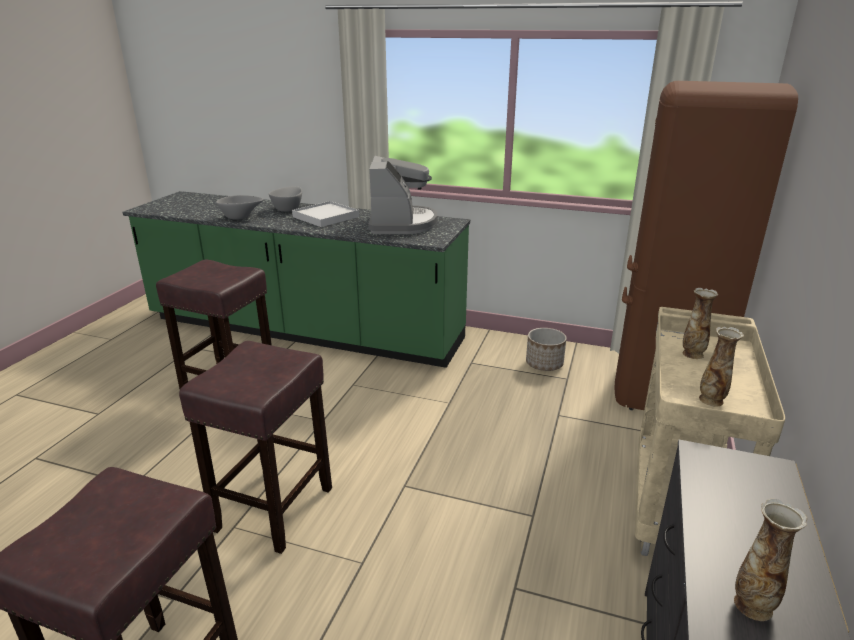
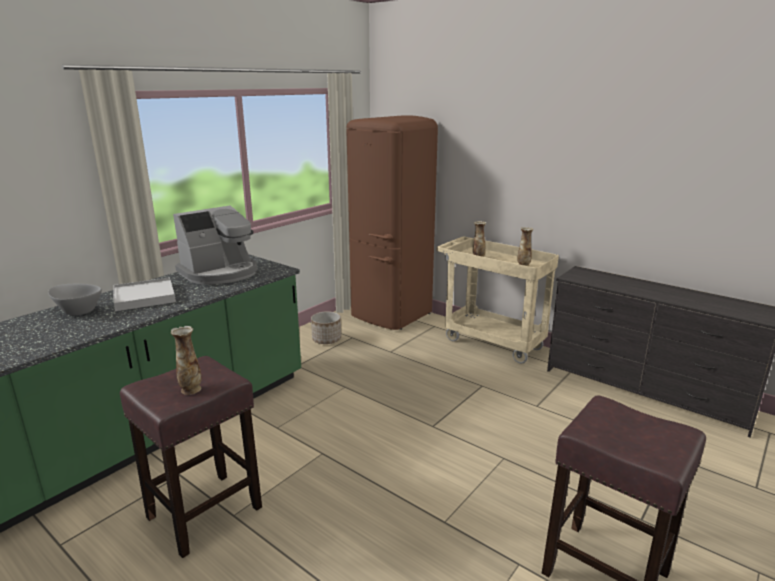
camera: 70 degrees left, 5 degrees down
brown stool [179,341,332,554] -> none
grey bowl [216,195,264,220] -> none
coffee machine [368,156,438,234] -> coffee machine turned 120 degrees clockwise [173,205,257,285]
vase [734,499,807,621] -> vase moved to [170,326,201,395]

